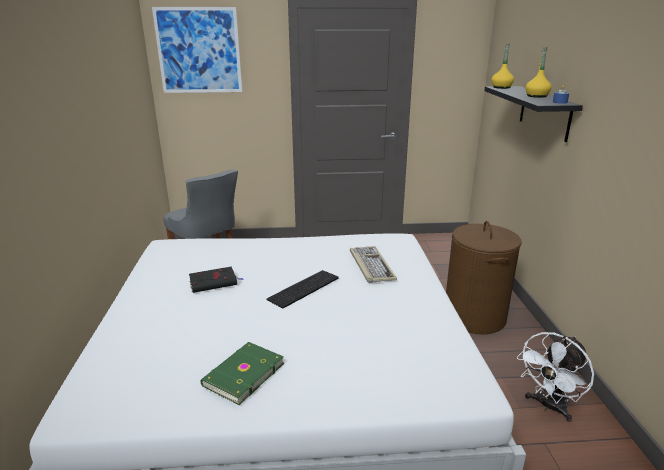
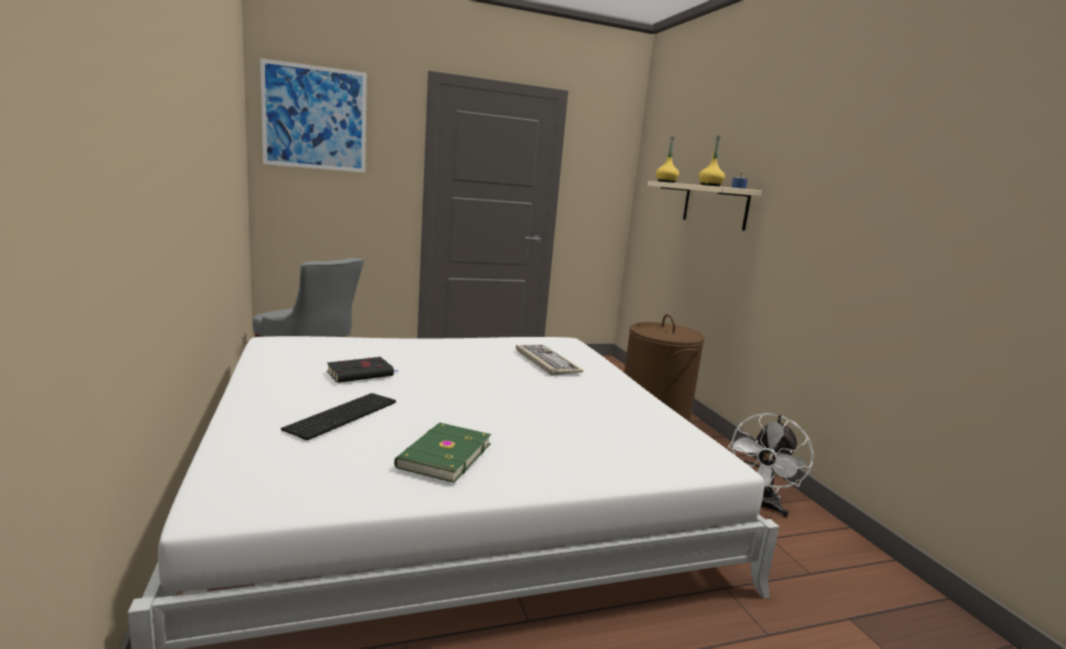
camera: 15 degrees left, 10 degrees down
keyboard [267,270,339,309] -> keyboard moved to [281,393,396,440]
black shelf [484,86,583,142] -> beige shelf [648,181,762,231]

